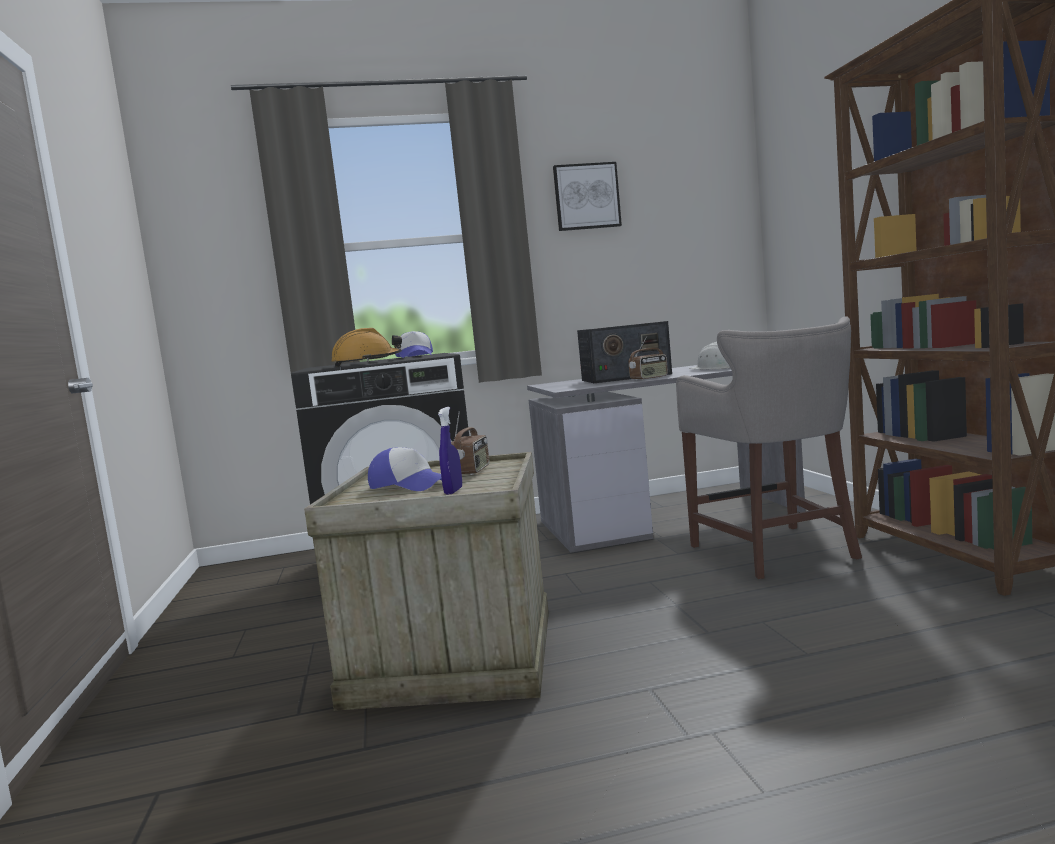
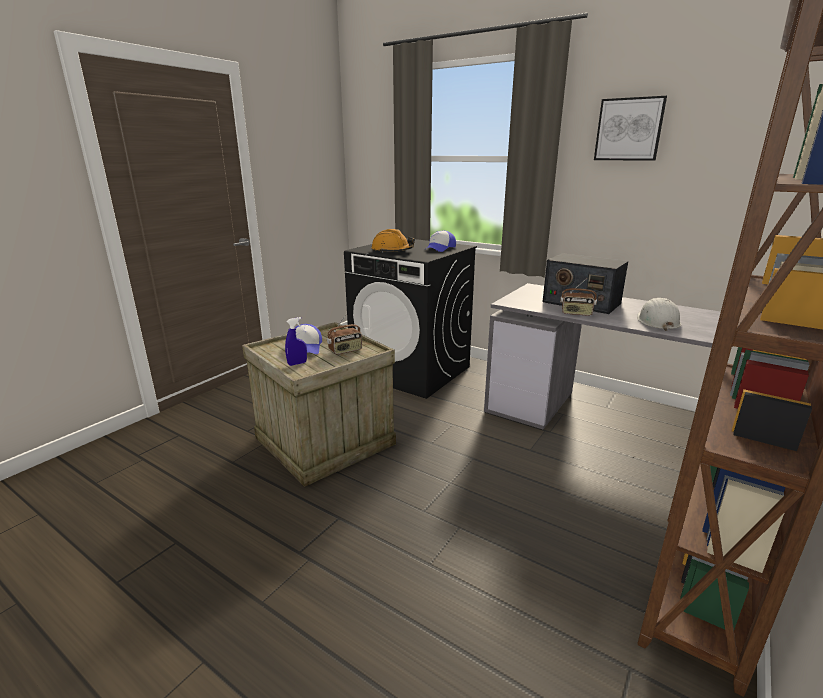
camera: 45 degrees right, 15 degrees up
grey stool [676,316,862,579] -> none

